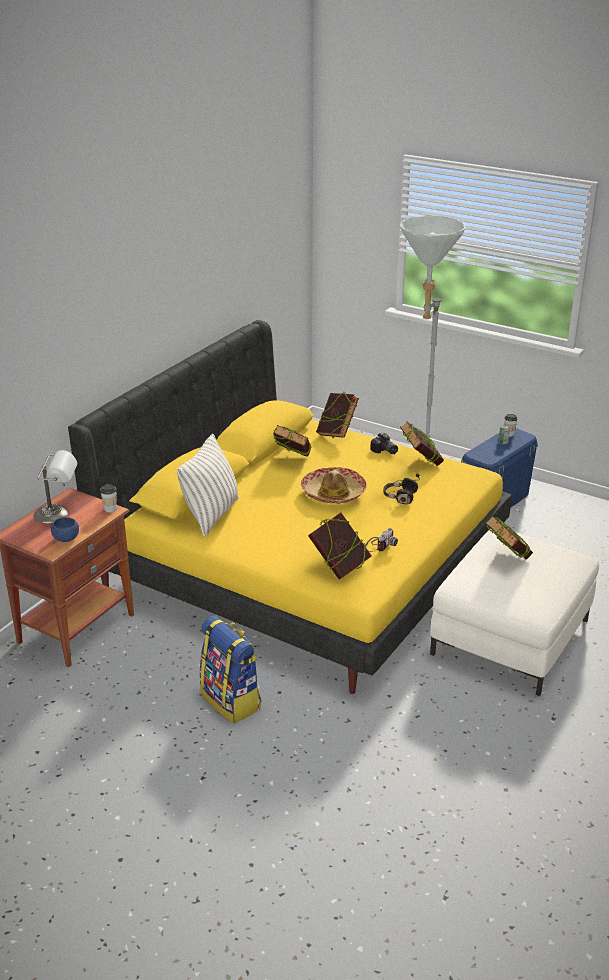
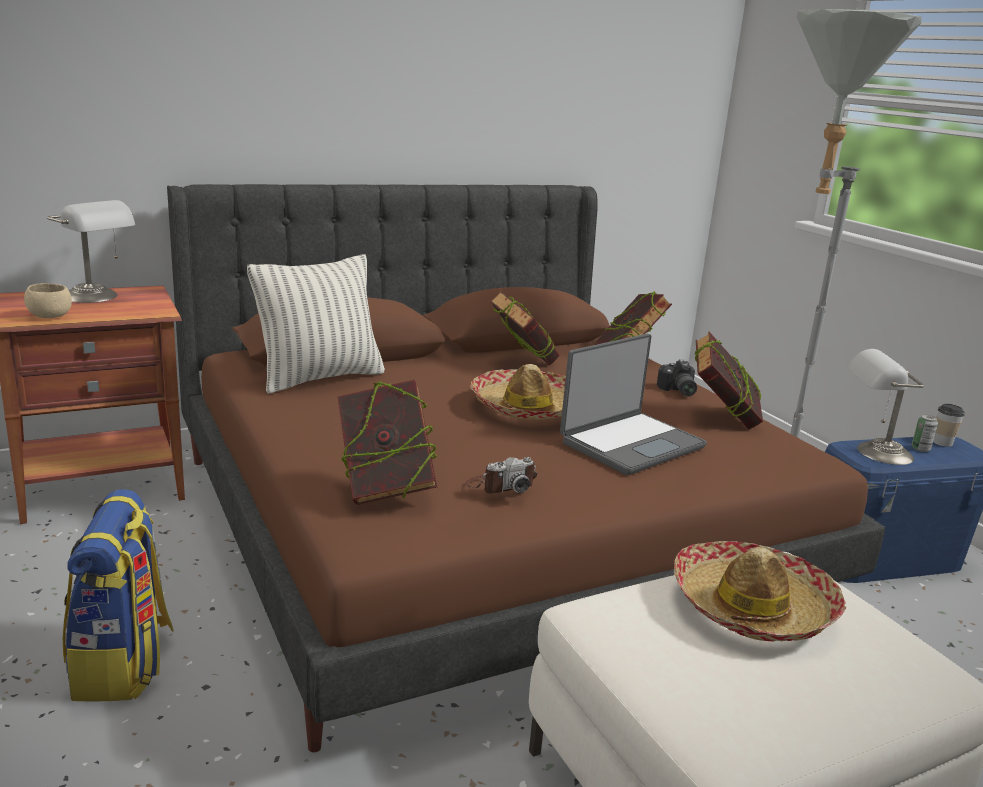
camera: 30 degrees right, 10 degrees down
blue bowl [51,517,79,542] -> beige bowl [24,283,72,318]
yellow bed [68,320,512,694] -> brown bed [167,184,885,752]
cup [100,484,117,512] -> none
black headphones [383,473,420,504] -> laptop [560,334,707,475]
book [485,516,533,559] -> hat [674,541,846,641]
none -> white table lamp [847,349,924,465]

